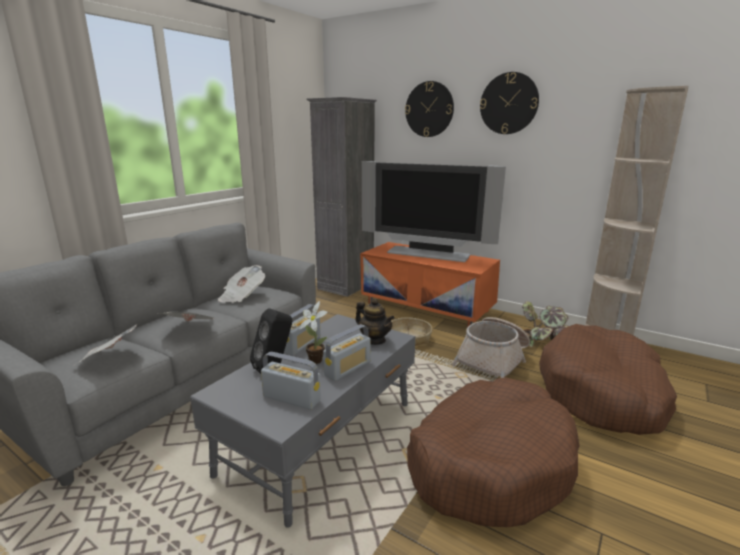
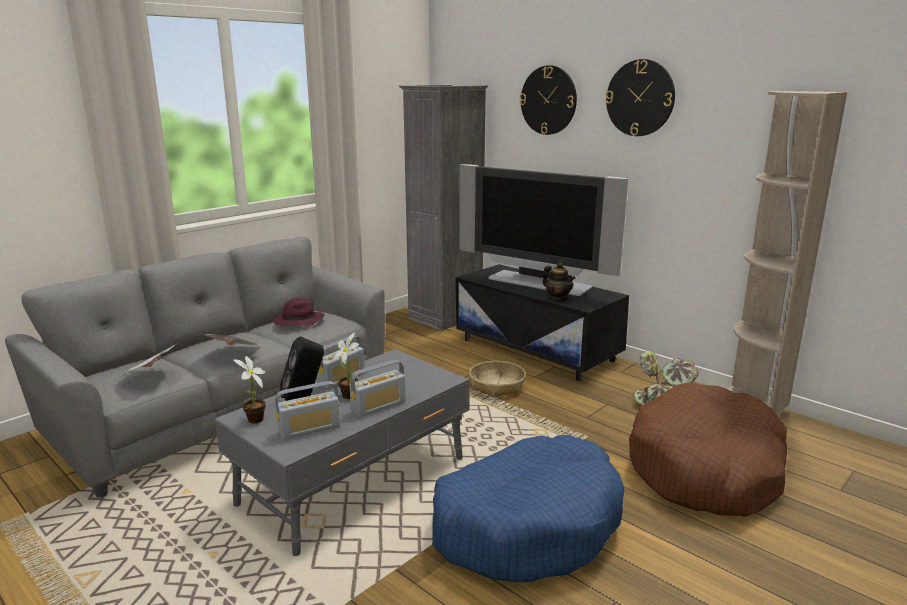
camera: 10 degrees right, 0 degrees up
newspaper [218,265,265,303] -> purple hat [273,298,324,327]
radio [261,352,321,410] -> radio turned 120 degrees clockwise [275,381,340,439]
teapot [356,298,395,345] -> teapot moved to [543,262,576,302]
orange tv stand [360,242,500,327] -> black tv stand [455,264,629,381]
brown dog bed [407,378,579,527] -> blue dog bed [432,435,624,583]
basket [452,317,530,378] -> none
none -> potted plant [234,356,266,424]

